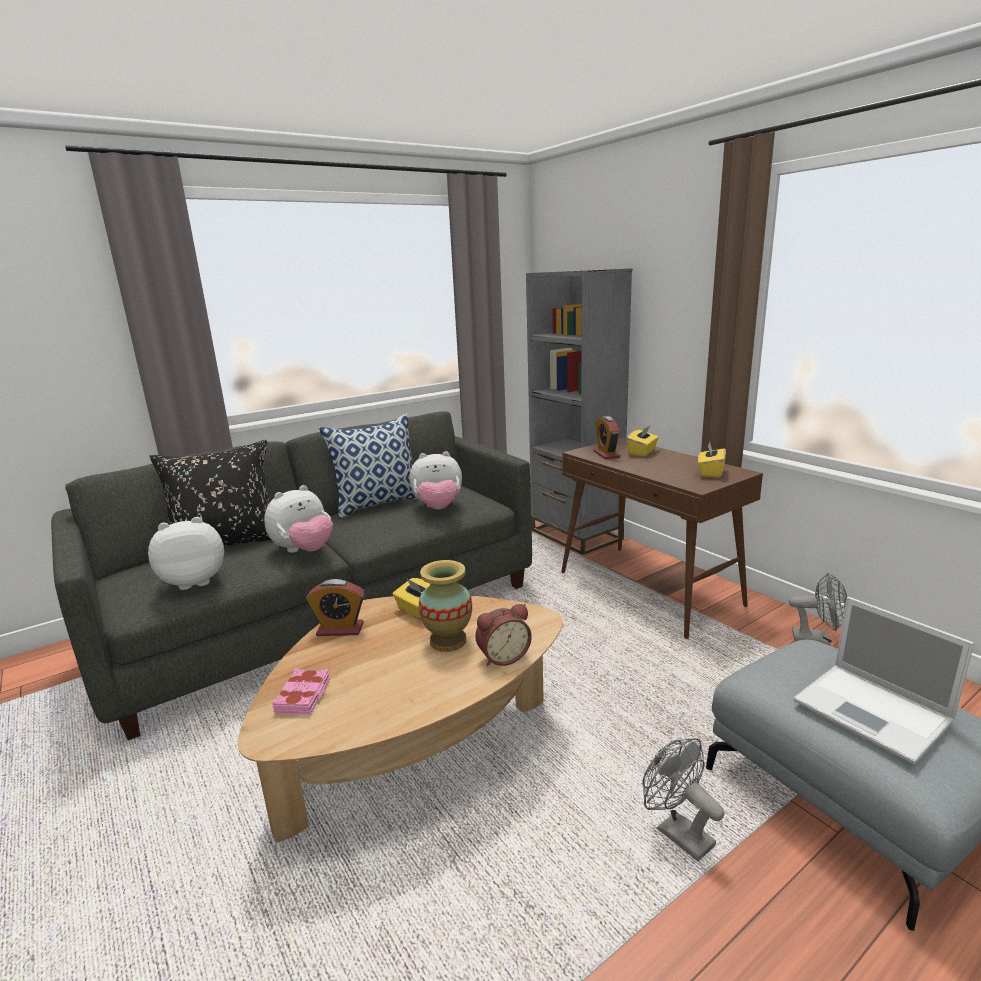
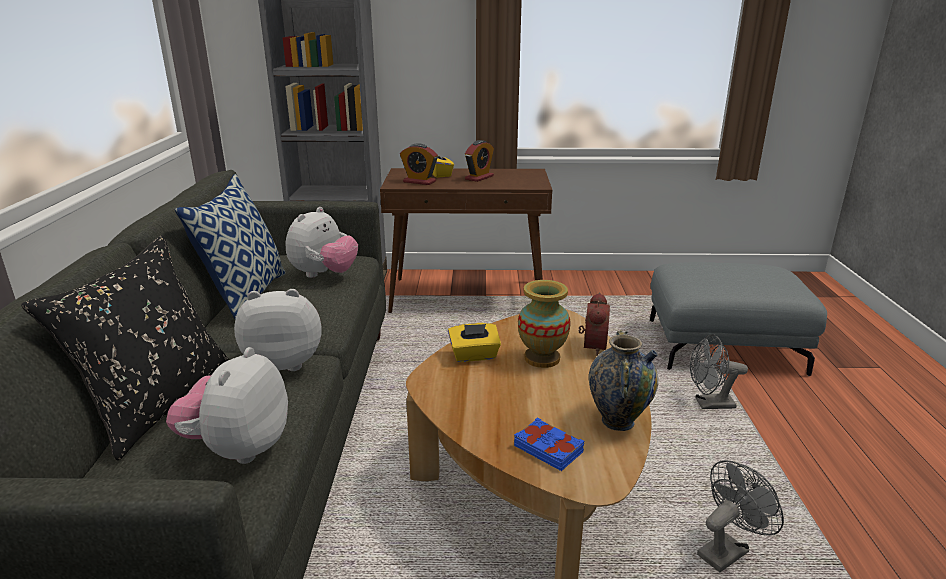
camera: 55 degrees left, 5 degrees up
plush toy [264,485,333,553] -> plush toy turned 90 degrees counterclockwise [234,289,321,371]
pink book [272,668,330,715] -> blue book [514,417,584,471]
alarm clock [306,579,365,636] -> alarm clock moved to [465,140,494,182]
yellow tissue box [698,442,726,478] -> none
grey fan [789,573,847,646] -> grey fan moved to [697,460,784,572]
laptop [793,597,974,765] -> none
none -> vase [589,330,658,431]

